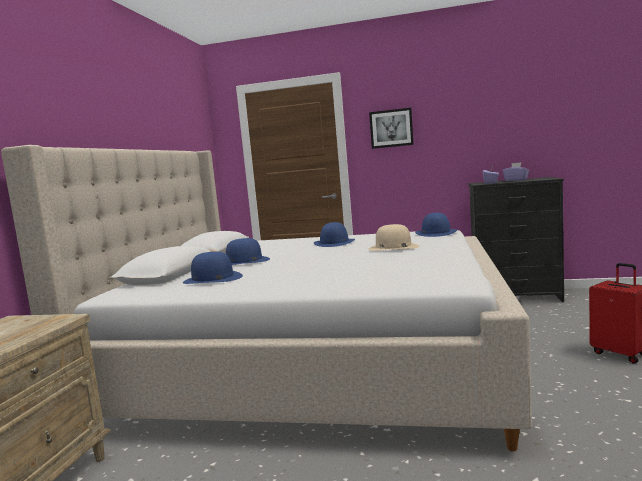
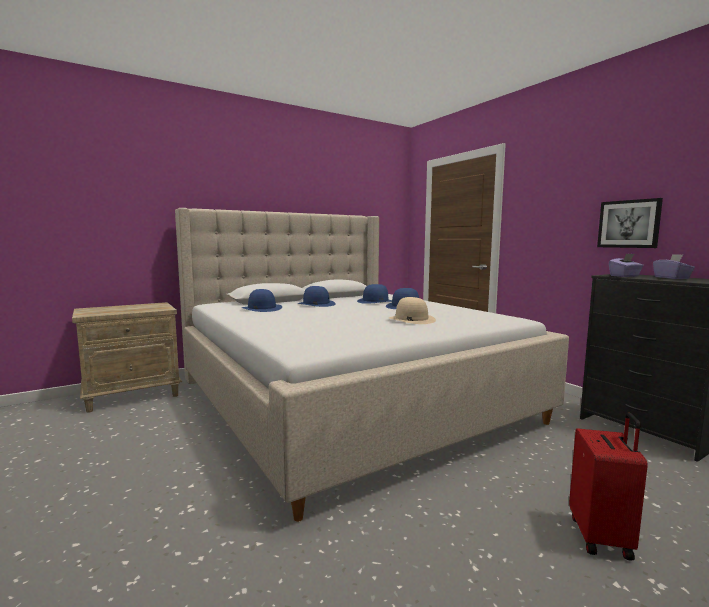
camera: 45 degrees right, 0 degrees up
picture [369,108,414,149] -> picture moved to [597,198,663,248]
blue hat [415,213,457,237] -> blue hat moved to [357,284,392,304]

